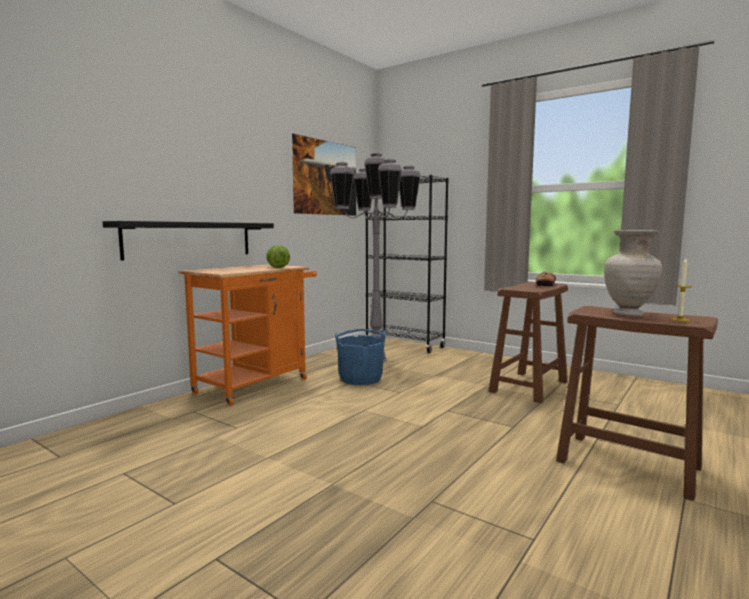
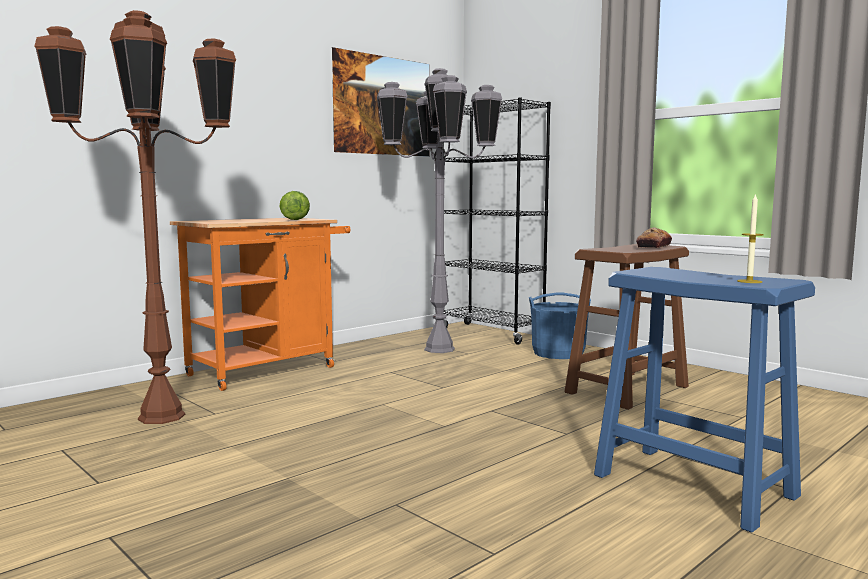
camera: 10 degrees right, 0 degrees up
black shelf [103,221,274,261] -> none
blue bucket [335,329,386,385] -> blue bucket moved to [529,293,591,359]
brown stool [556,306,718,501] -> blue stool [594,267,815,533]
beige vase [604,230,662,317] -> none
none -> brown floor lamp [35,10,236,424]

